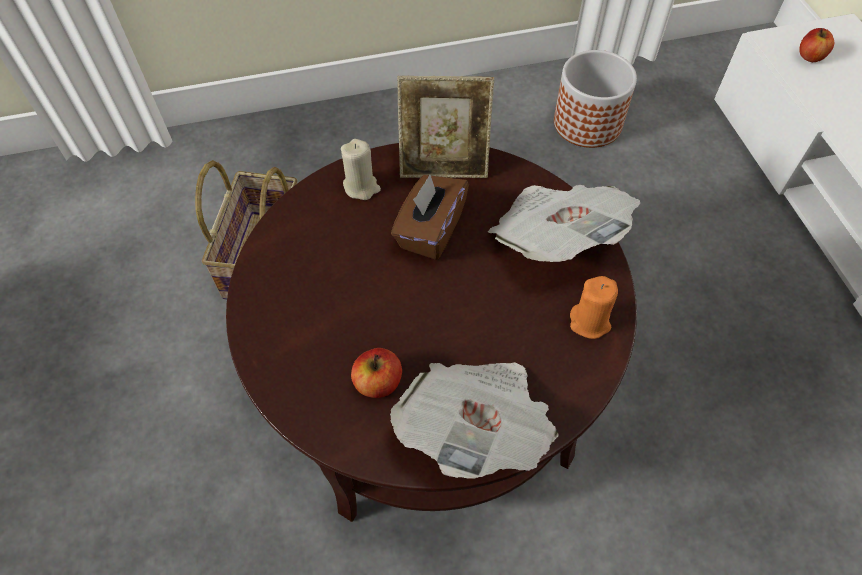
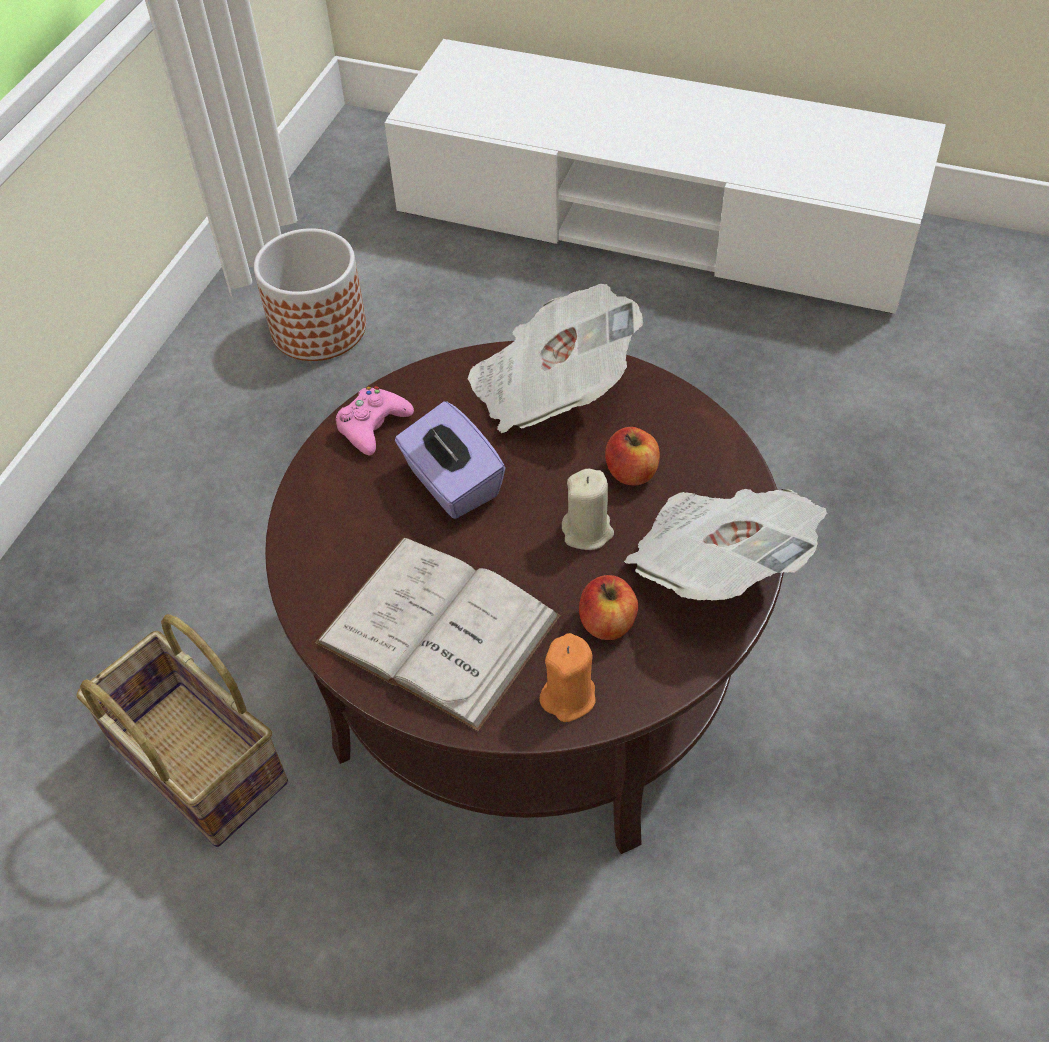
camera: 55 degrees left, 5 degrees down
beige candle [341,139,381,200] -> beige candle moved to [562,469,614,550]
brown tissue box [391,174,469,260] -> purple tissue box [395,401,506,519]
picture frame [397,76,494,178] -> pink game controller [336,386,414,455]
orange candle [570,276,618,339] -> orange candle moved to [540,633,596,722]
apple [799,28,834,62] -> apple moved to [605,427,660,486]
none -> white book [315,538,561,732]

